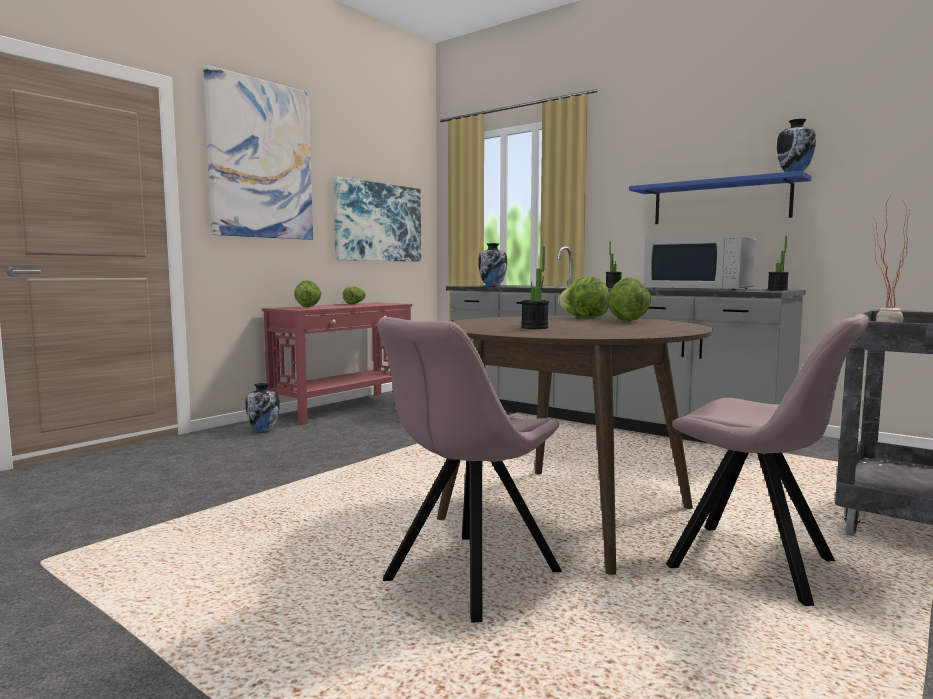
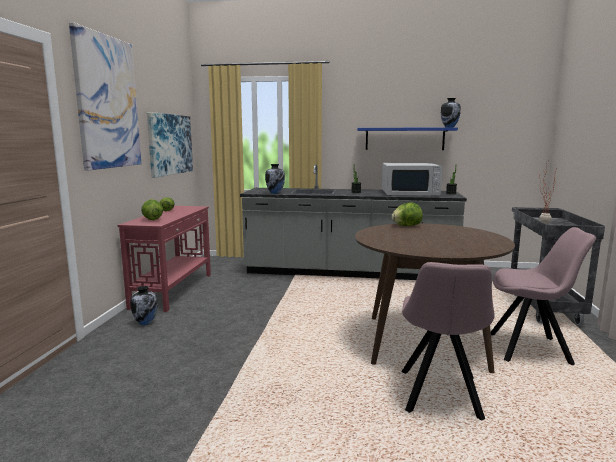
camera: 30 degrees left, 5 degrees up
potted plant [521,247,549,329] -> none
lettuce [607,277,651,322] -> none

